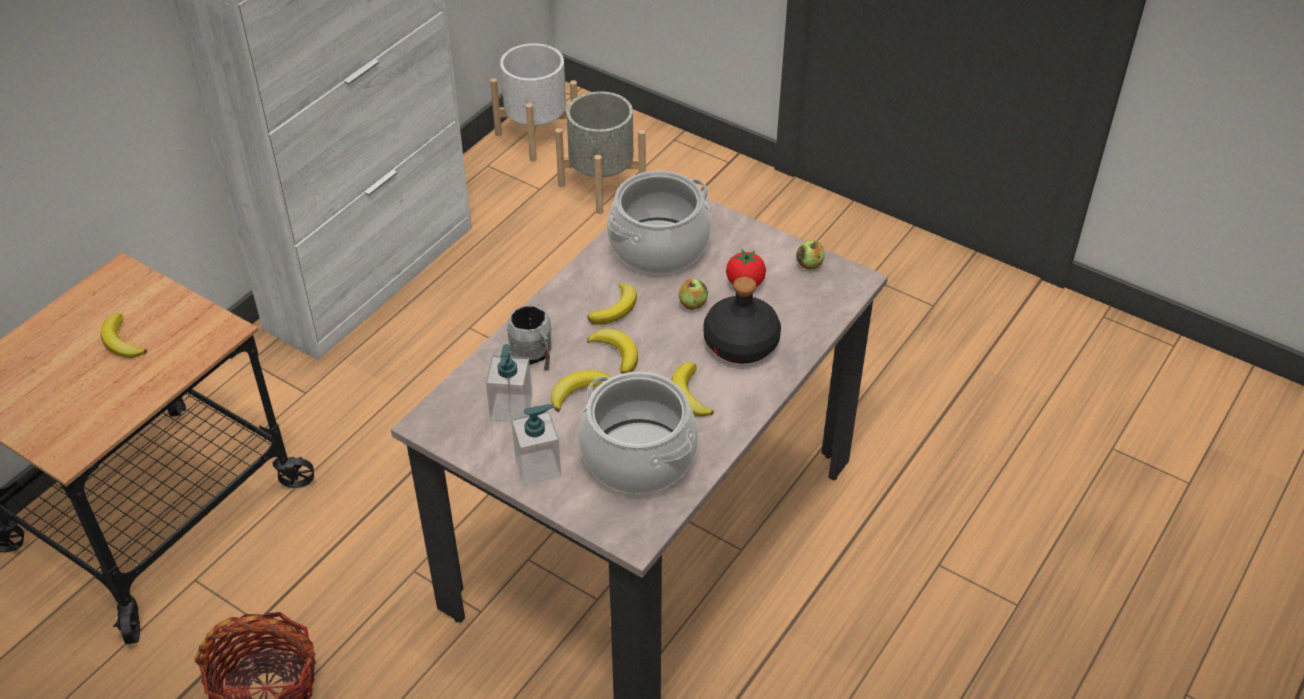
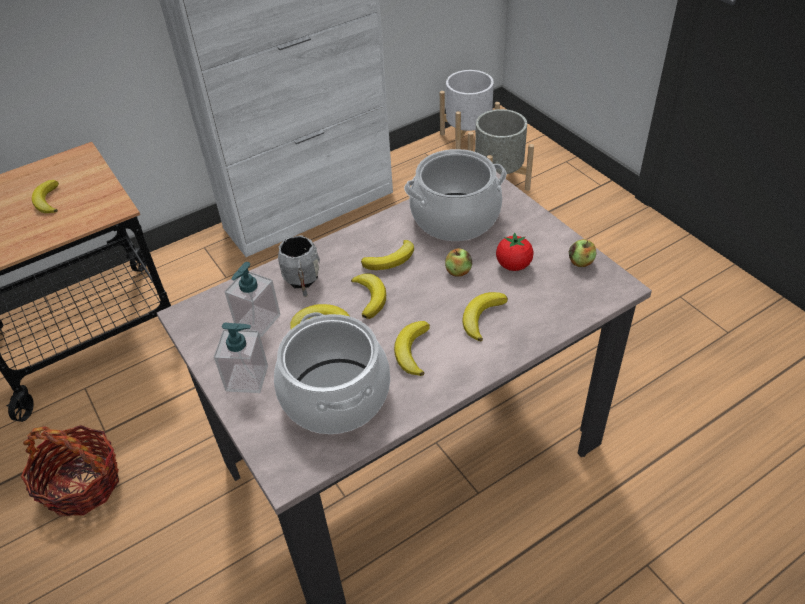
camera: 25 degrees right, 0 degrees up
black bottle [703,277,781,364] -> banana [463,292,508,341]

